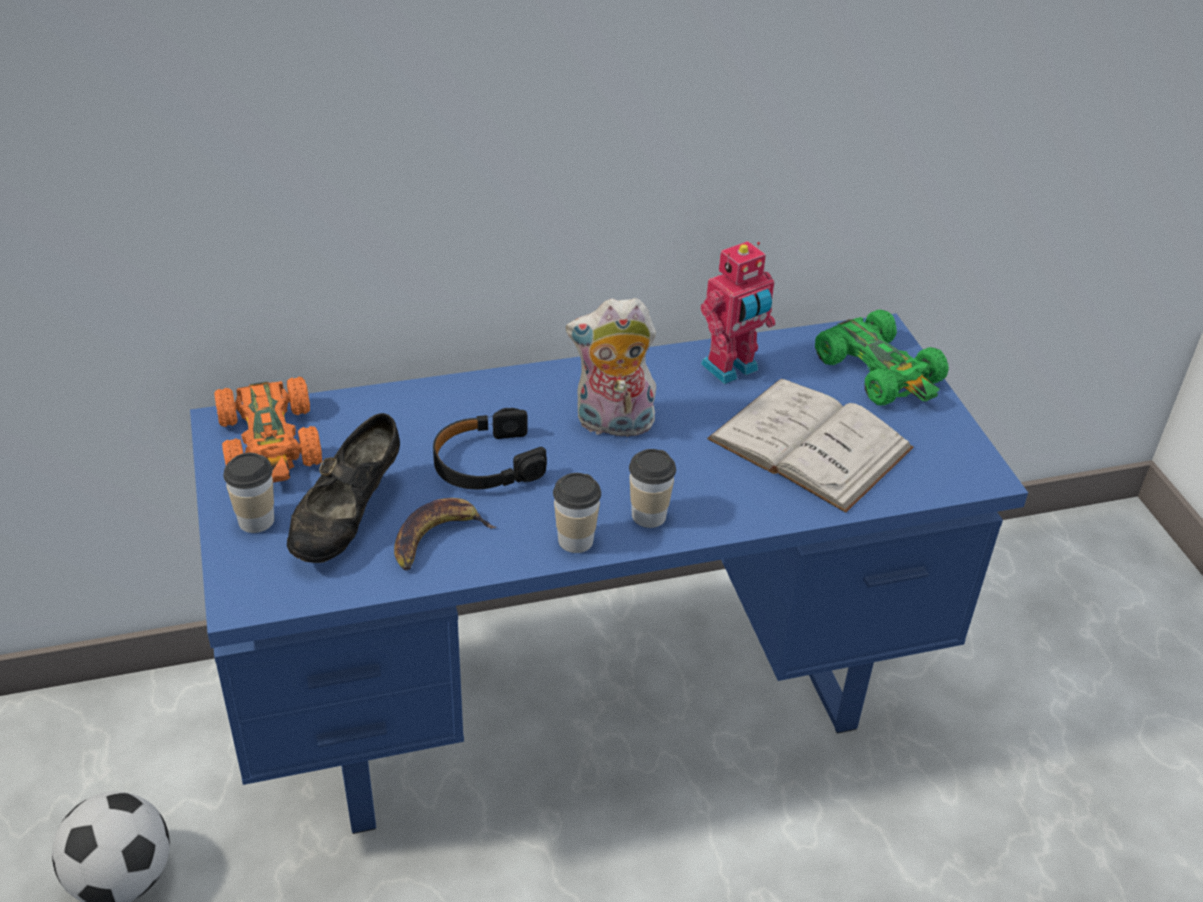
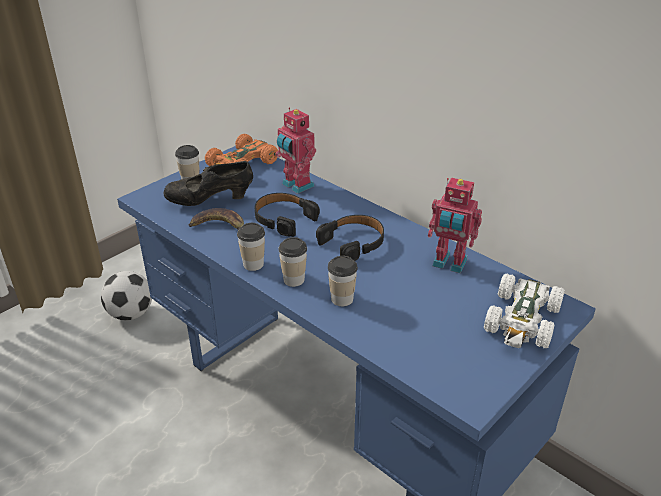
camera: 60 degrees right, 5 degrees down
plush toy [566,298,659,442] -> black headphones [316,215,384,261]
white book [707,379,914,513] -> none
green toy car [815,309,949,406] -> white toy car [484,273,565,348]
none -> toy robot [275,107,316,194]
none -> cup [328,256,358,306]

